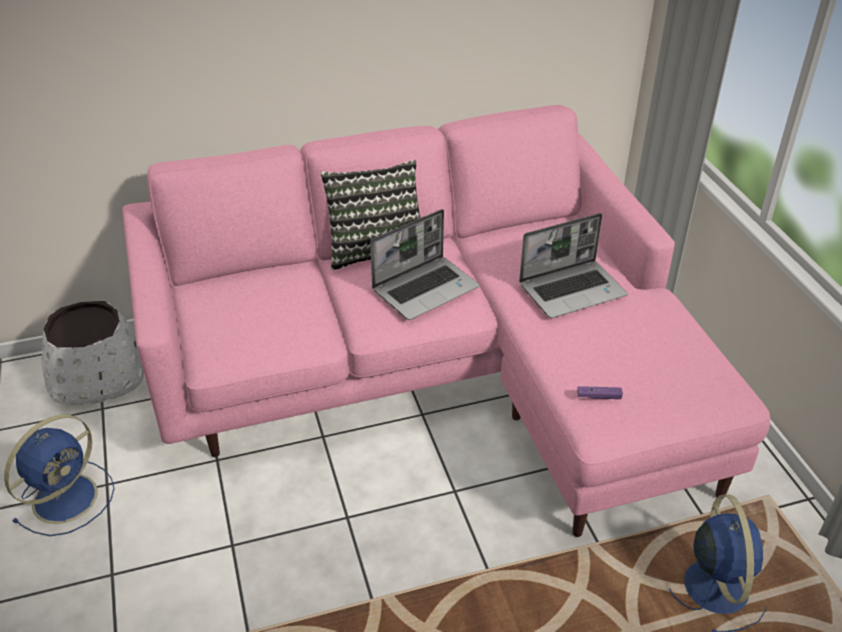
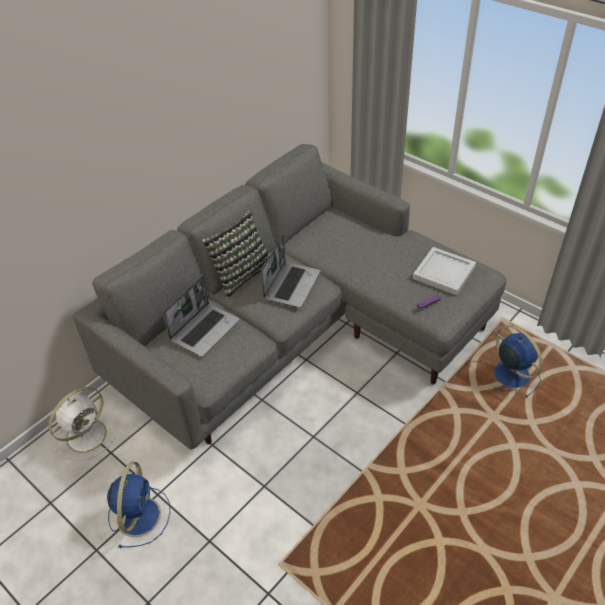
camera: 30 degrees left, 5 degrees up
white planter [42,301,144,405] -> white fan [49,387,117,461]
pink sofa [122,105,770,537] -> grey sofa [73,144,506,449]
laptop [519,213,627,318] -> laptop moved to [163,276,240,357]
none -> white tray [413,247,476,295]

